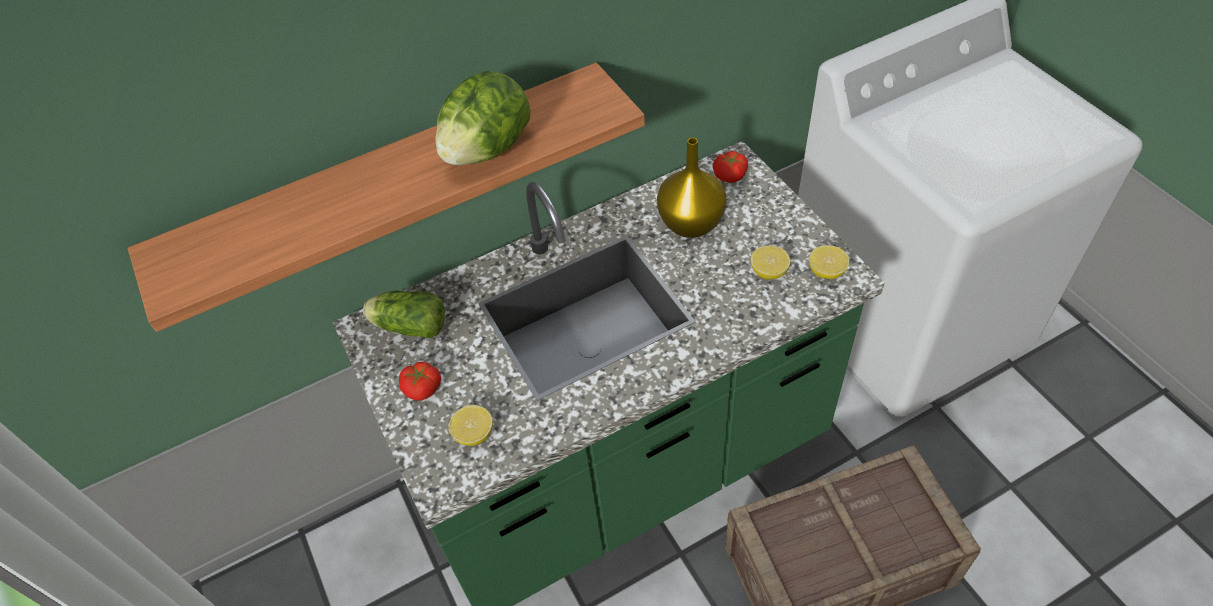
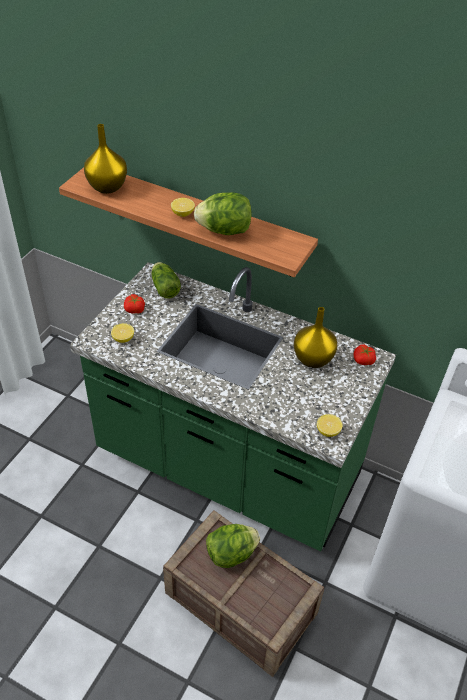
camera: 50 degrees right, 5 degrees down
lemon [751,245,790,279] -> lemon moved to [171,198,195,217]
none -> yellow vase [84,124,127,194]
none -> lettuce [206,524,260,568]

